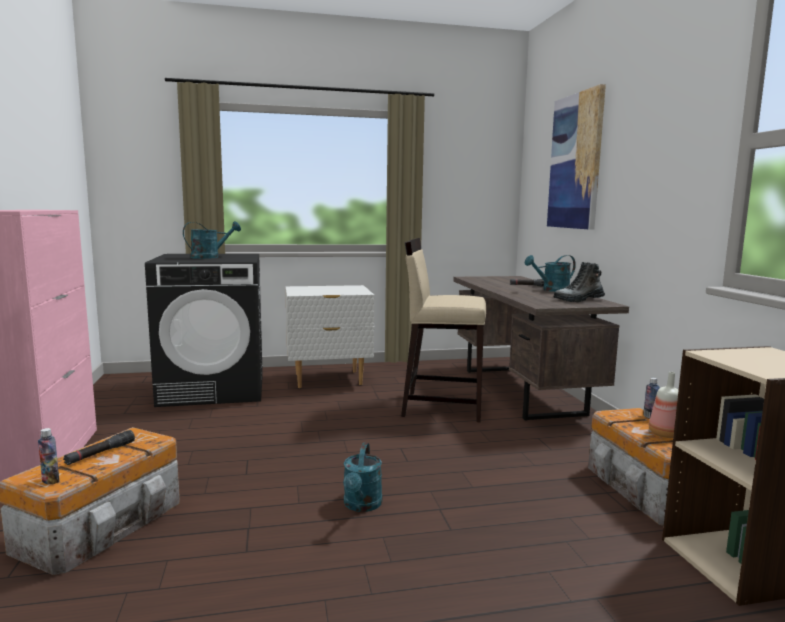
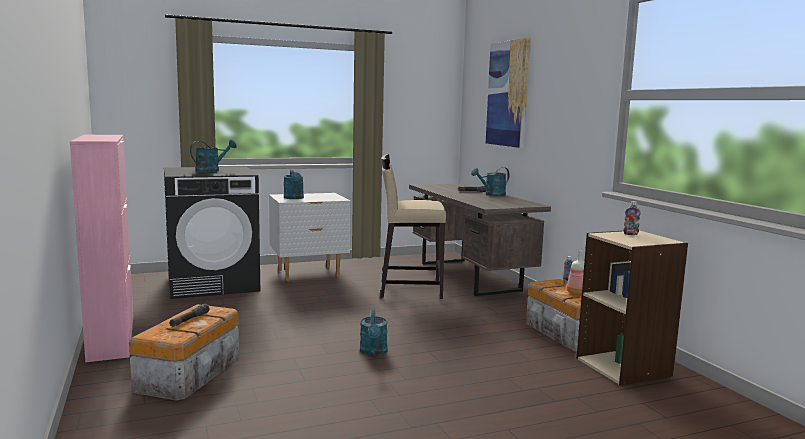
camera: 10 degrees left, 0 degrees up
bottle [38,428,59,484] -> bottle moved to [623,201,641,235]
boot [553,262,605,302] -> none
none -> turquoise watering can [284,169,304,199]

